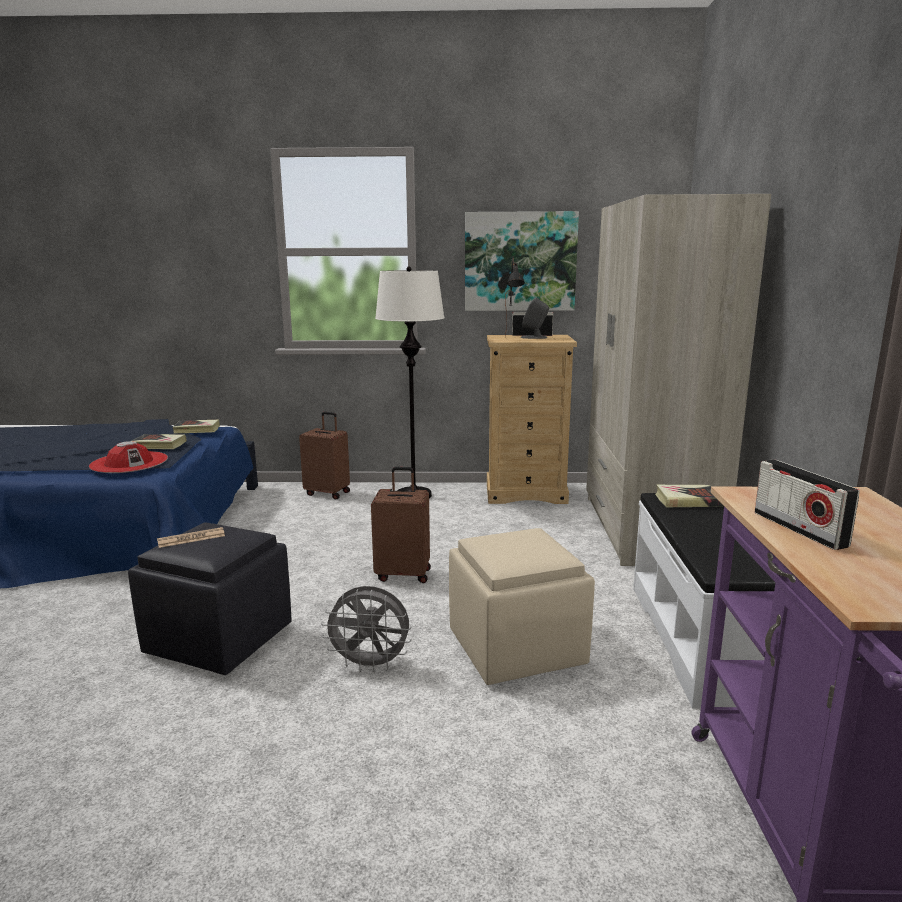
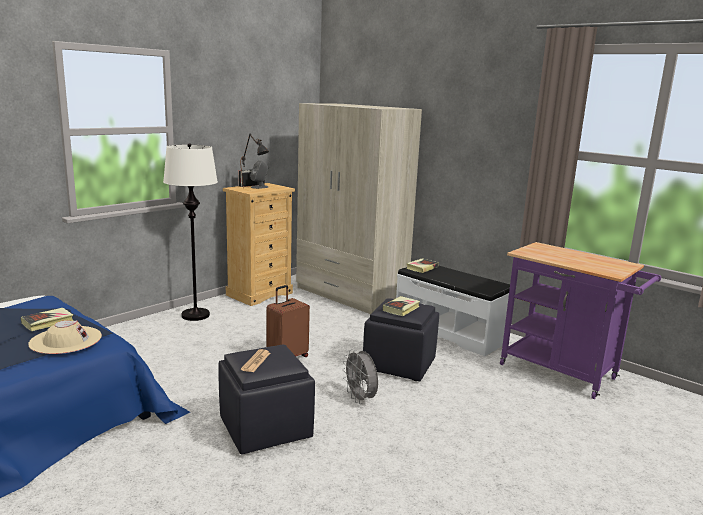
camera: 50 degrees left, 0 degrees up
red hat [89,441,168,473] -> beige hat [28,320,102,354]
book [173,420,220,434] -> book moved to [383,296,420,316]
brown suitcase [299,412,350,500] -> none
grey fan [321,586,412,673] -> grey fan turned 105 degrees clockwise [342,349,378,404]
beige ottoman [449,528,595,685] -> black ottoman [363,298,439,381]
picture [465,211,579,311] -> none
radio [755,459,860,550] -> none

